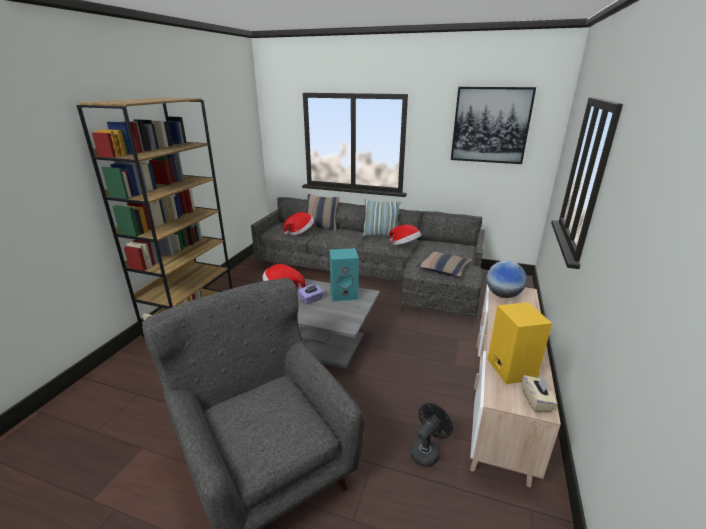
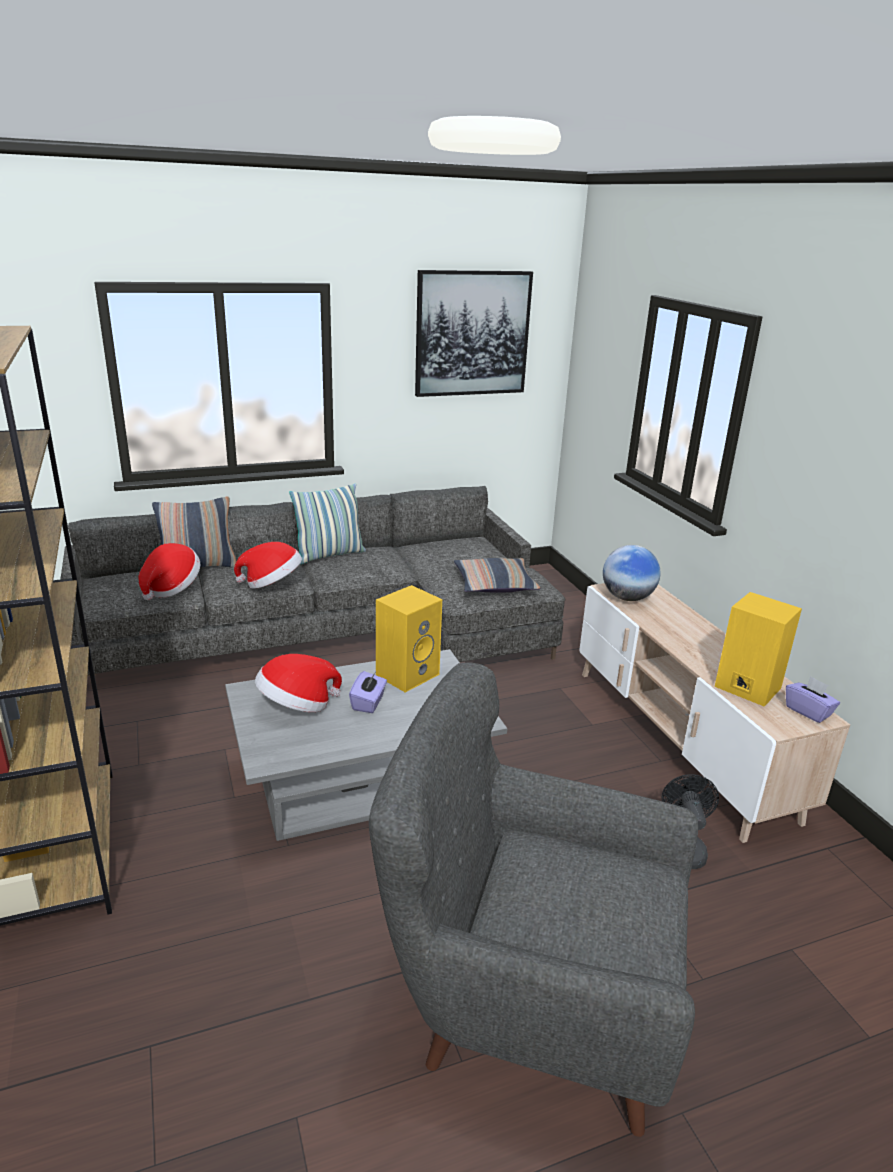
camera: 40 degrees left, 0 degrees up
turquoise speaker [329,248,359,302] -> yellow speaker [376,585,442,692]
hat [389,225,421,245] -> hat moved to [234,542,302,588]
beige tissue box [522,375,558,411] -> purple tissue box [786,676,840,723]

